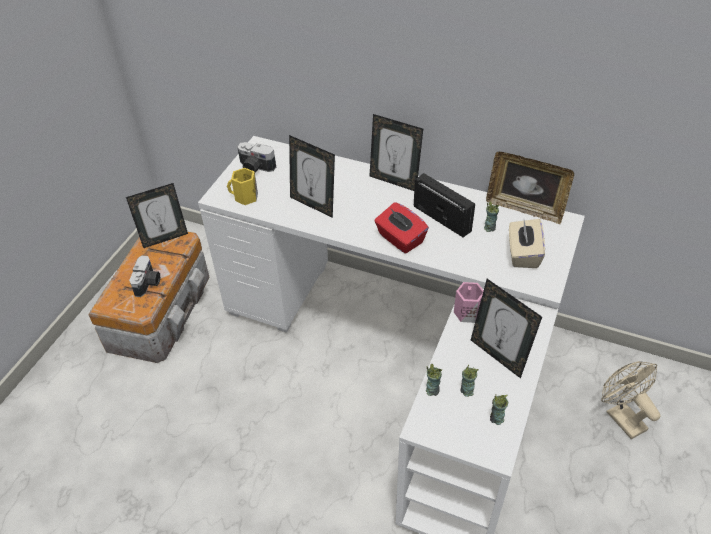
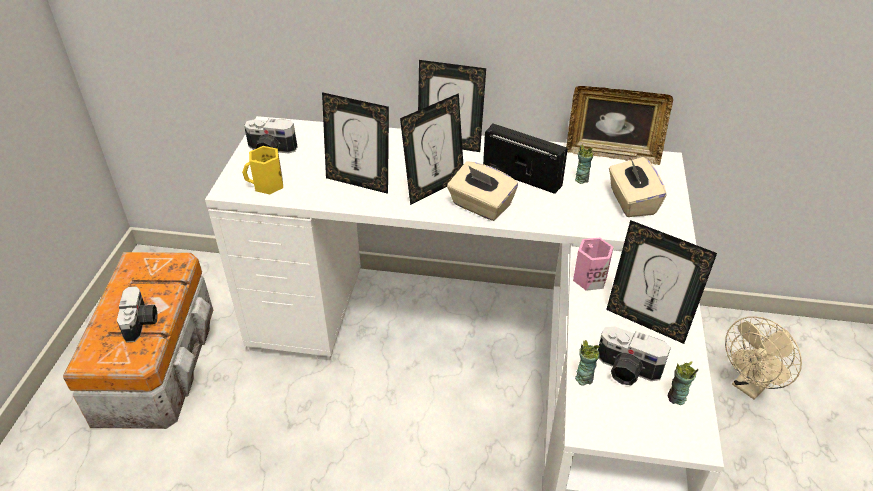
camera: 15 degrees left, 5 degrees down
picture frame [126,183,188,248] -> picture frame moved to [400,93,463,205]
red tissue box [374,202,429,254] -> beige tissue box [447,162,518,221]
cup [461,365,478,397] -> camera [598,326,671,385]
beige fan [601,361,661,439] -> beige fan turned 90 degrees counterclockwise [725,316,802,400]

